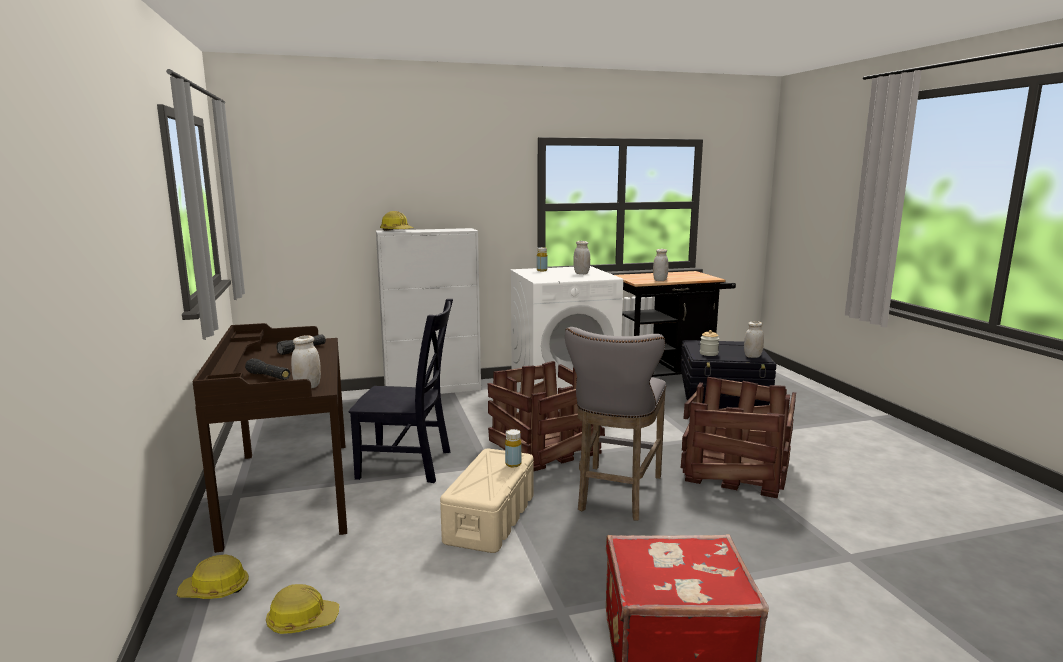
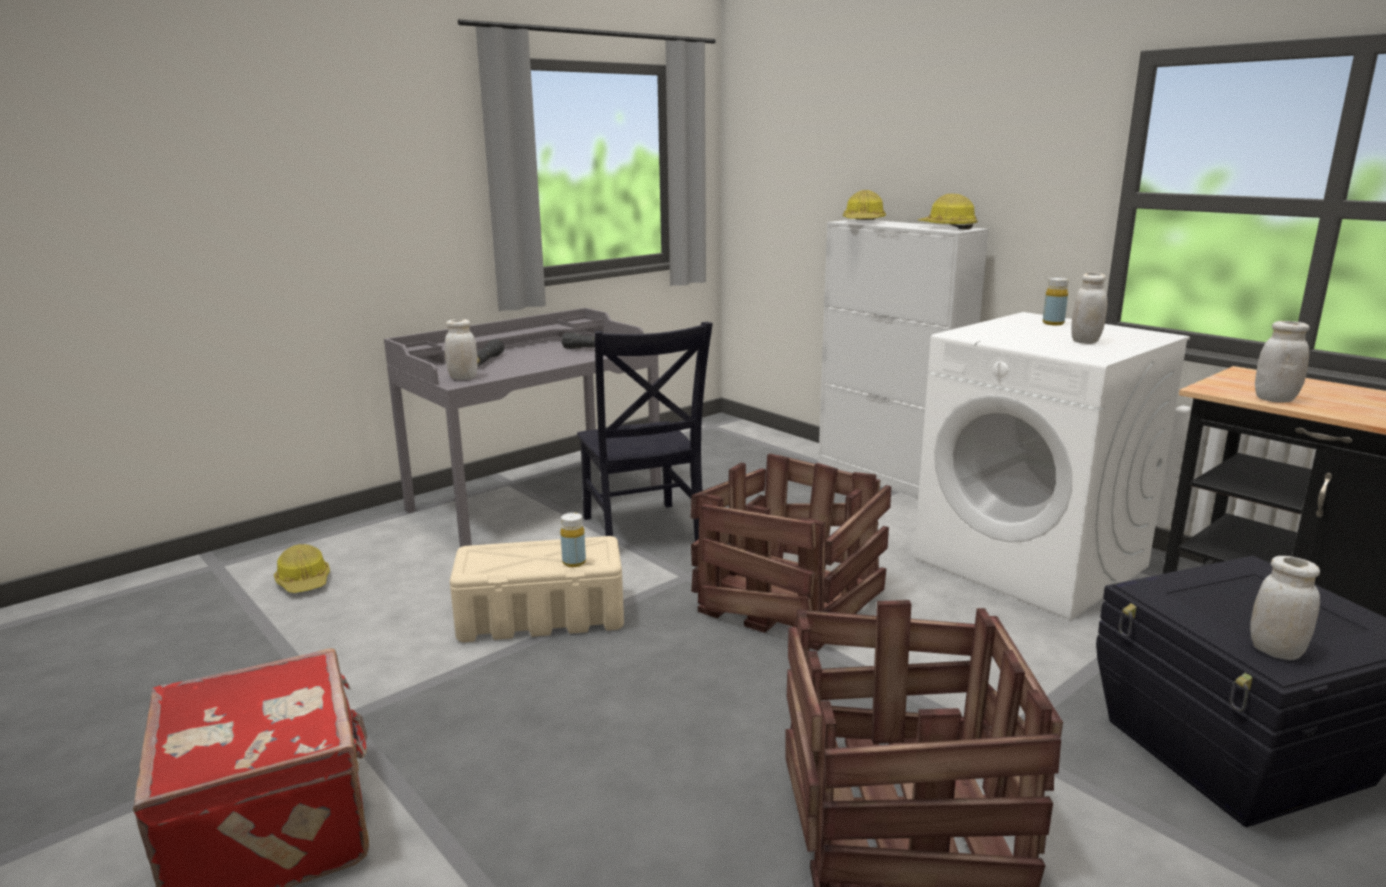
camera: 65 degrees right, 5 degrees up
hard hat [177,555,249,599] -> hard hat moved to [918,194,978,230]
brown desk [192,323,347,553] -> grey desk [384,308,661,547]
grey stool [565,327,666,520] -> none
jar [700,330,719,356] -> none

